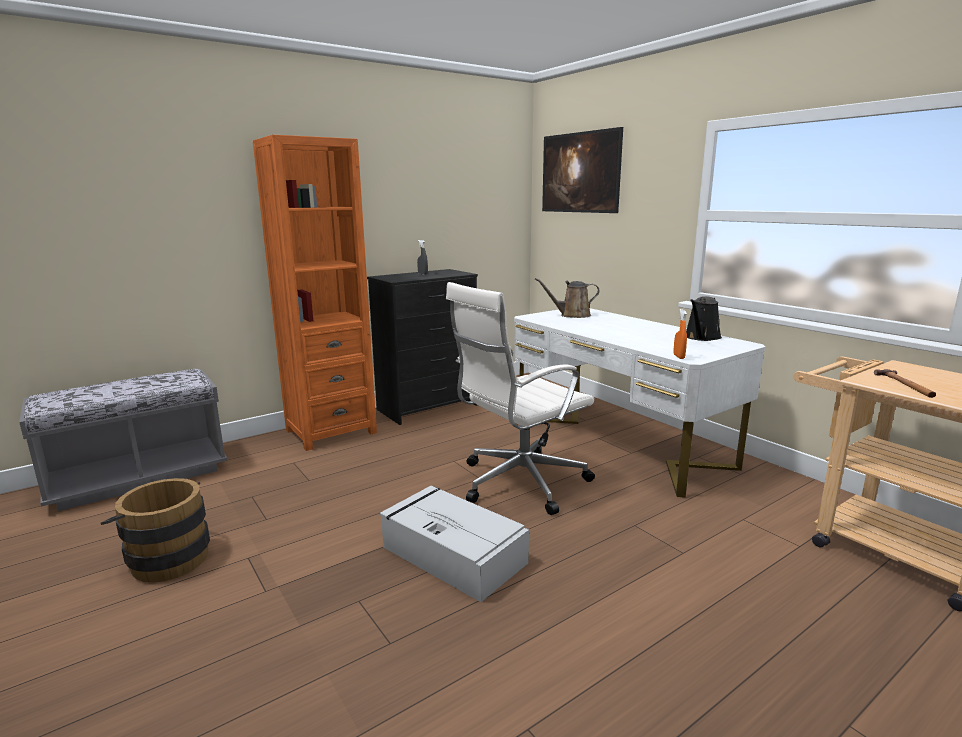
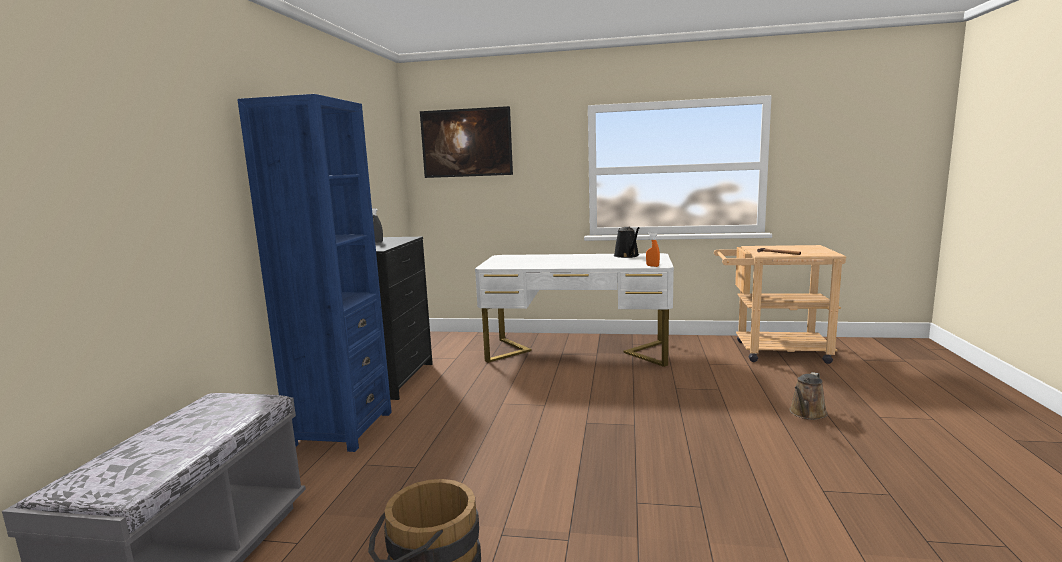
camera: 45 degrees left, 5 degrees down
orange bookcase [253,135,377,451] -> blue bookcase [237,94,392,452]
grey storage box [380,486,529,602] -> none
white office chair [446,282,595,515] -> none
brown watering can [535,278,599,318] -> brown watering can moved to [789,372,828,420]

